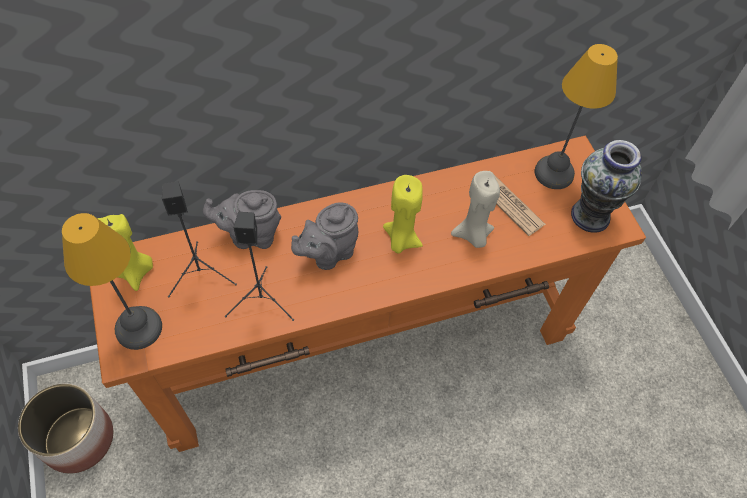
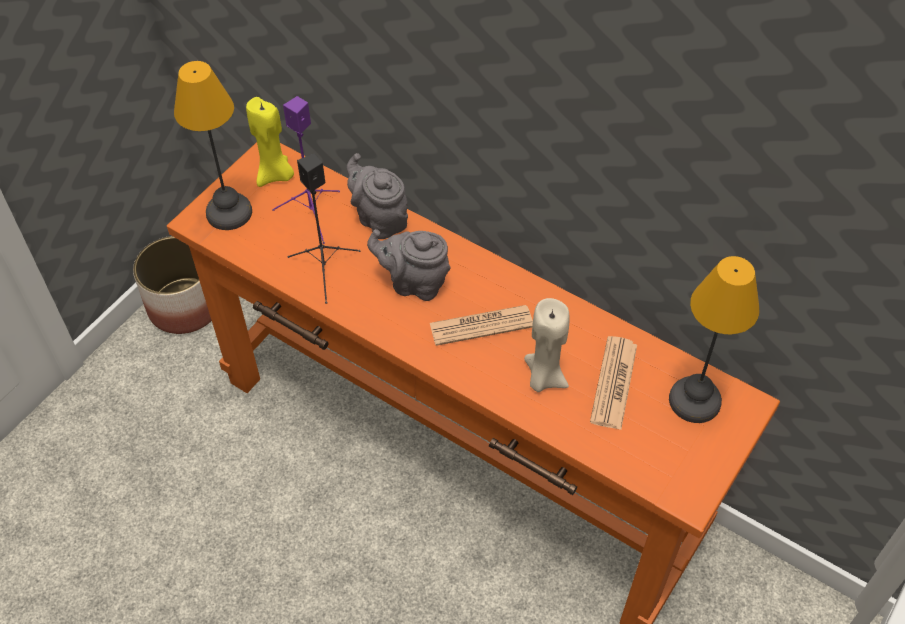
camera: 55 degrees right, 5 degrees down
black speaker [162,181,237,297] -> purple speaker [272,96,340,244]
yellow candle [383,175,423,254] -> newspaper [430,305,533,346]
vase [571,140,642,233] -> none

